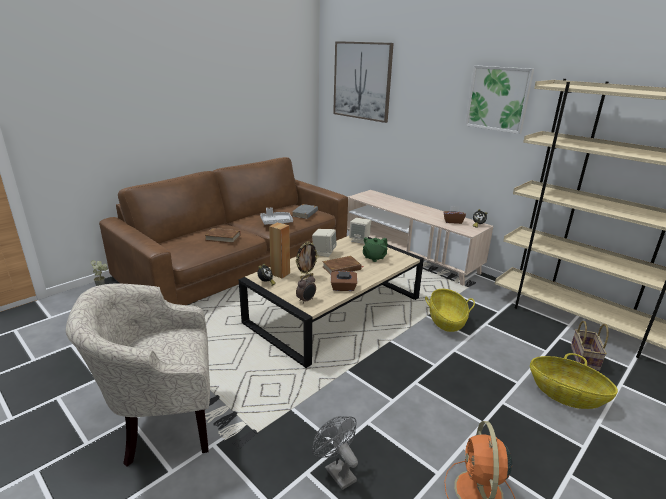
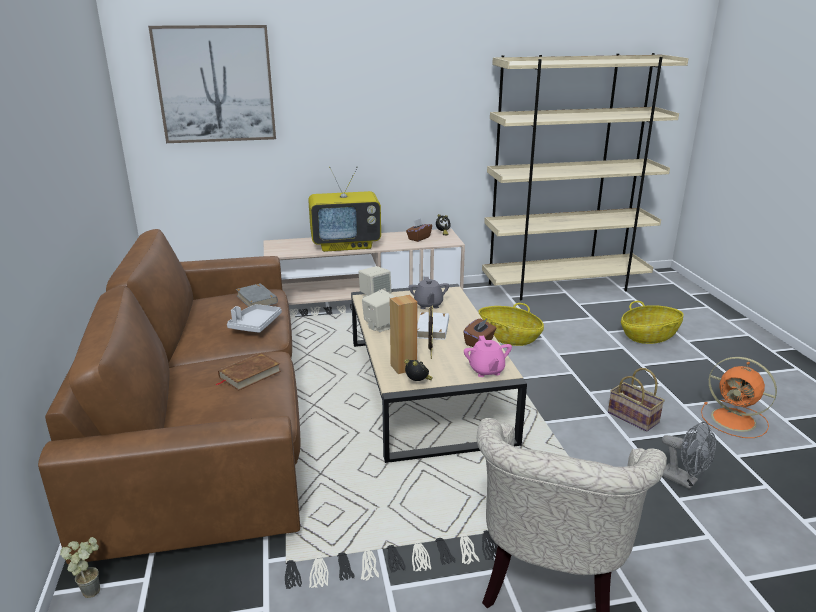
camera: 55 degrees left, 0 degrees up
alarm clock [296,274,316,304] -> pink teapot [464,336,512,377]
grey fan [312,416,358,490] -> grey fan turned 135 degrees counterclockwise [662,422,716,489]
brown book [322,256,363,275] -> white book [417,312,449,340]
green teapot [363,237,388,262] -> grey teapot [409,277,449,309]
picture [465,65,534,134] -> none
basket [571,321,609,371] -> basket moved to [608,368,665,432]
none -> television [308,167,381,252]

